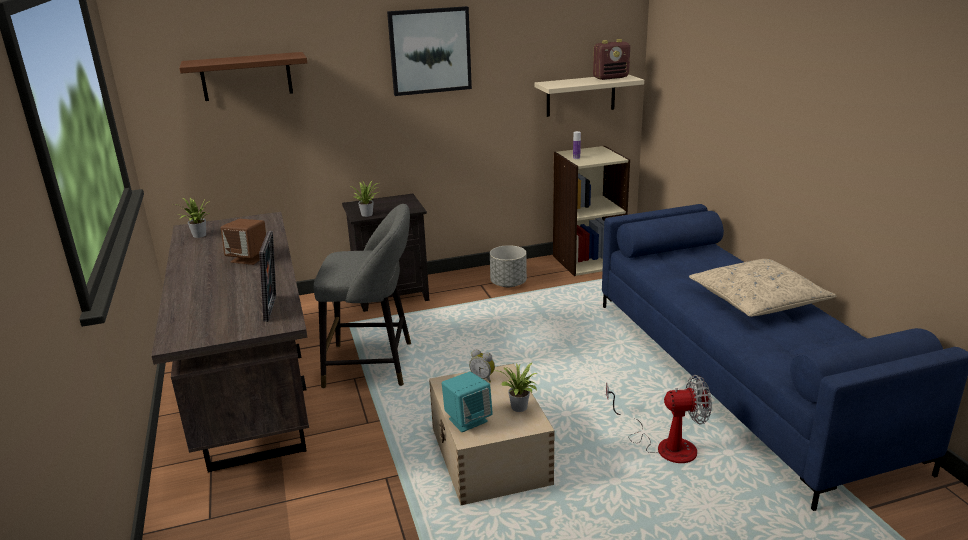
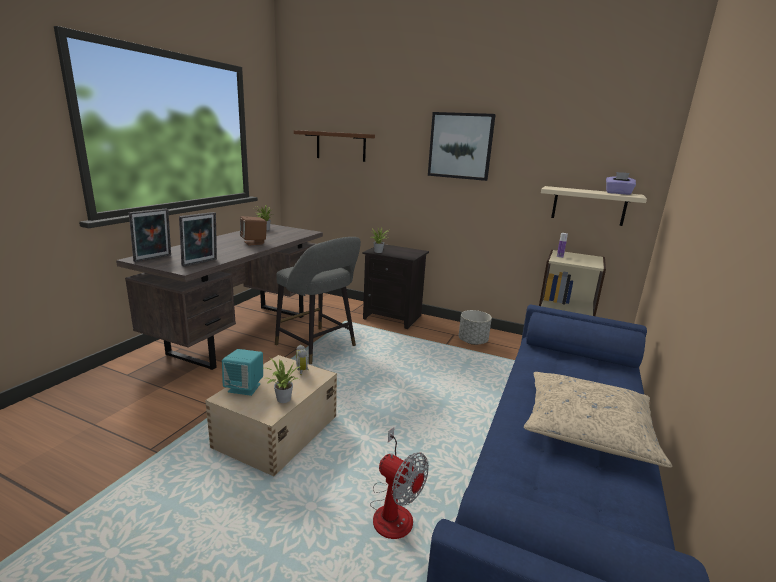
camera: 40 degrees right, 5 degrees down
radio [593,39,630,80] -> purple tissue box [606,172,636,195]
none -> picture frame [129,208,171,262]

